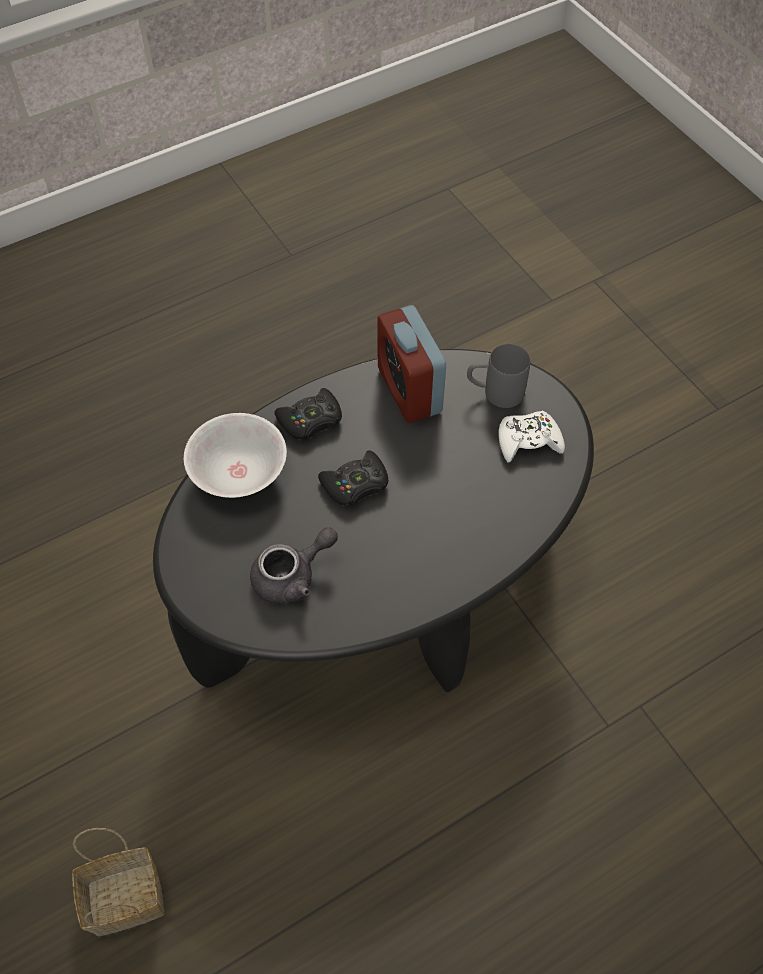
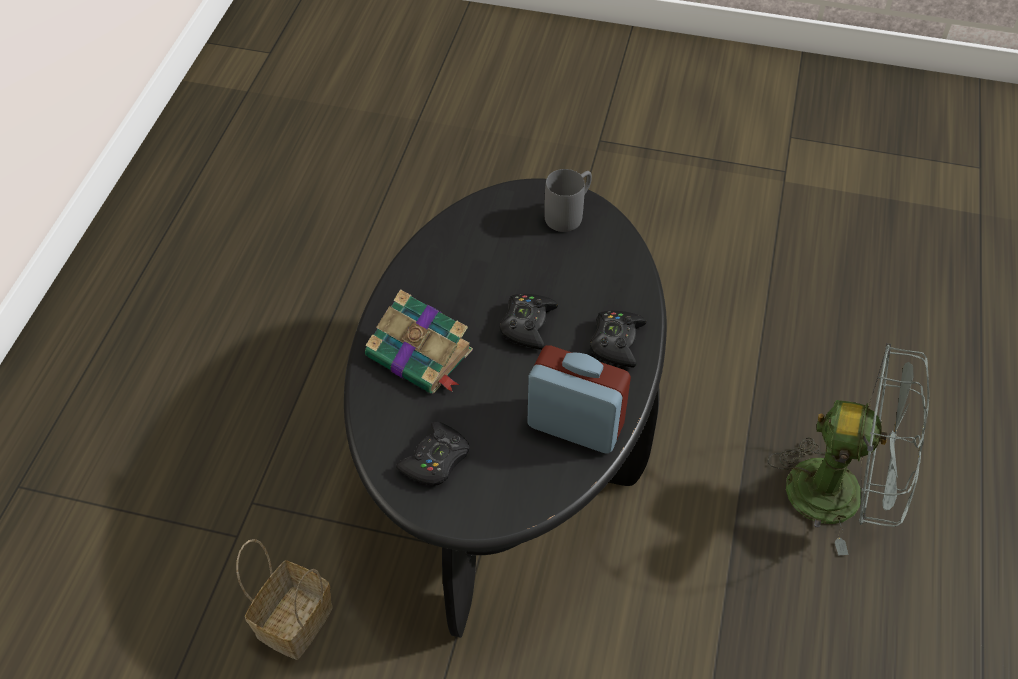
camera: 135 degrees right, 5 degrees down
basket [72,828,164,936] -> basket moved to [236,539,333,660]
white bowl [184,413,287,498] -> none
grey teapot [250,527,338,604] -> none
grey mug [467,344,530,408] -> grey mug moved to [544,169,592,232]
white game controller [499,411,565,463] -> black game controller [396,422,470,486]
none -> book [365,289,473,394]
none -> grey fan [767,343,929,556]

